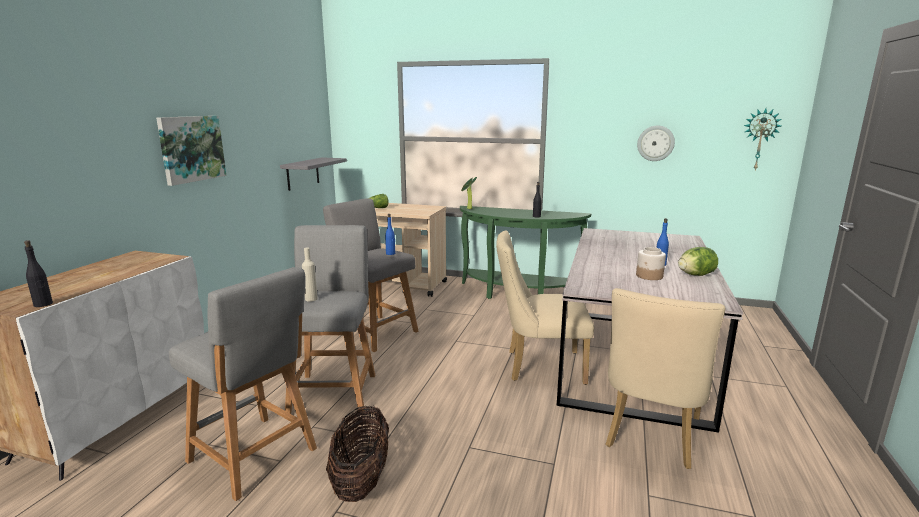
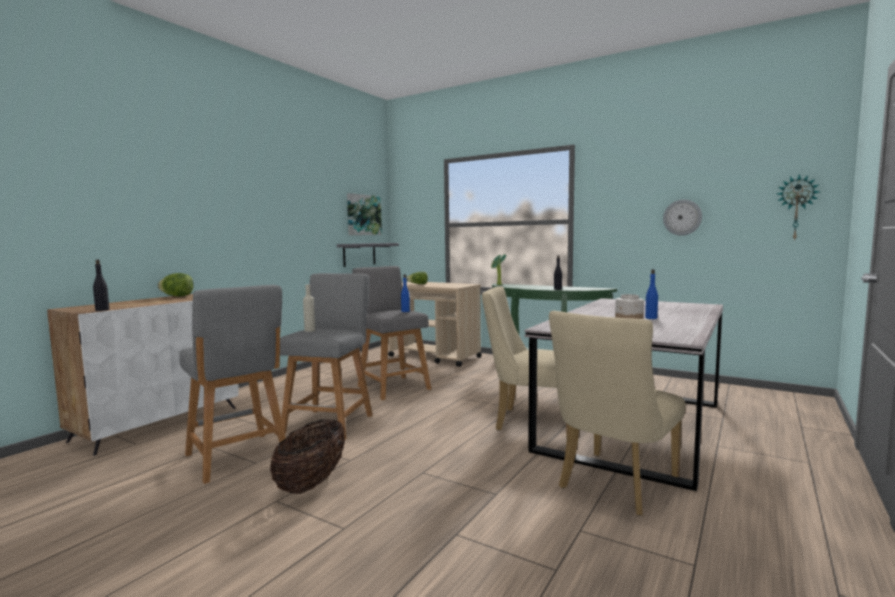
camera: 15 degrees right, 10 degrees down
picture [156,116,226,186] -> picture moved to [347,193,382,235]
lettuce [678,247,718,276] -> lettuce moved to [158,273,194,297]

